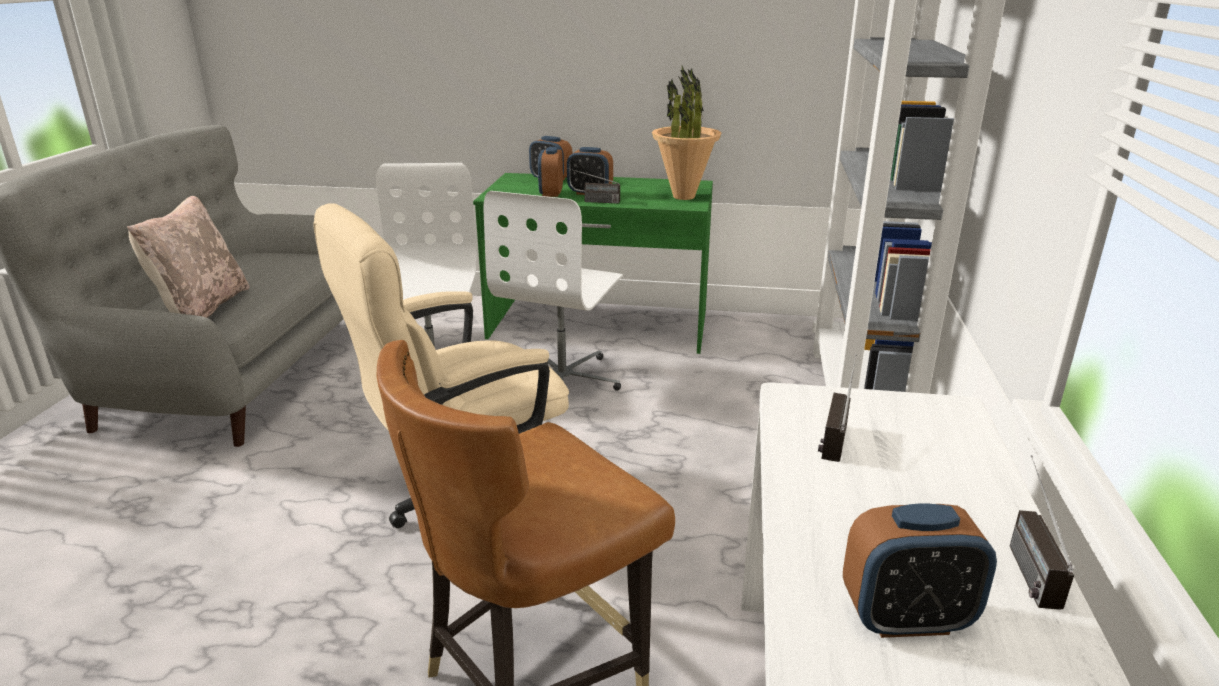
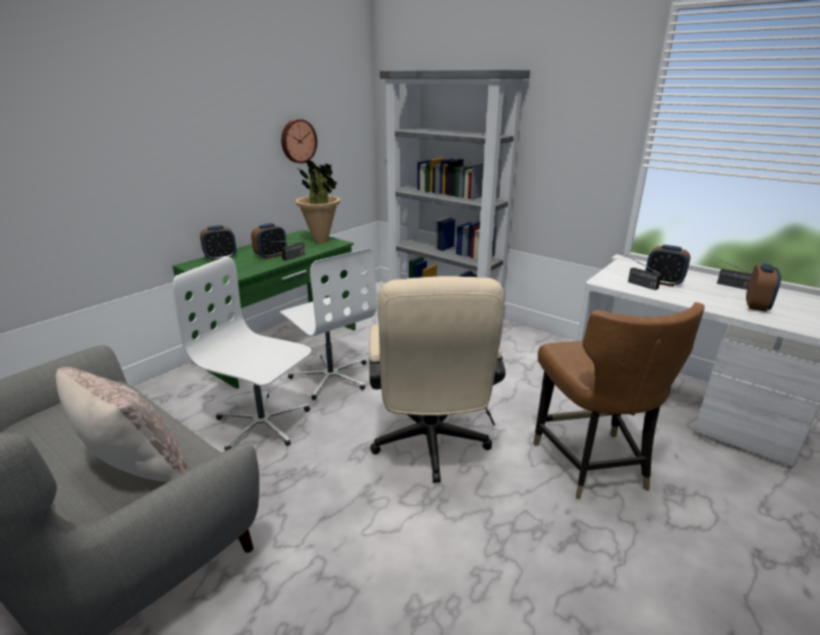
camera: 60 degrees left, 0 degrees up
alarm clock [538,147,563,197] -> alarm clock moved to [645,245,690,287]
none -> wall clock [281,119,317,163]

